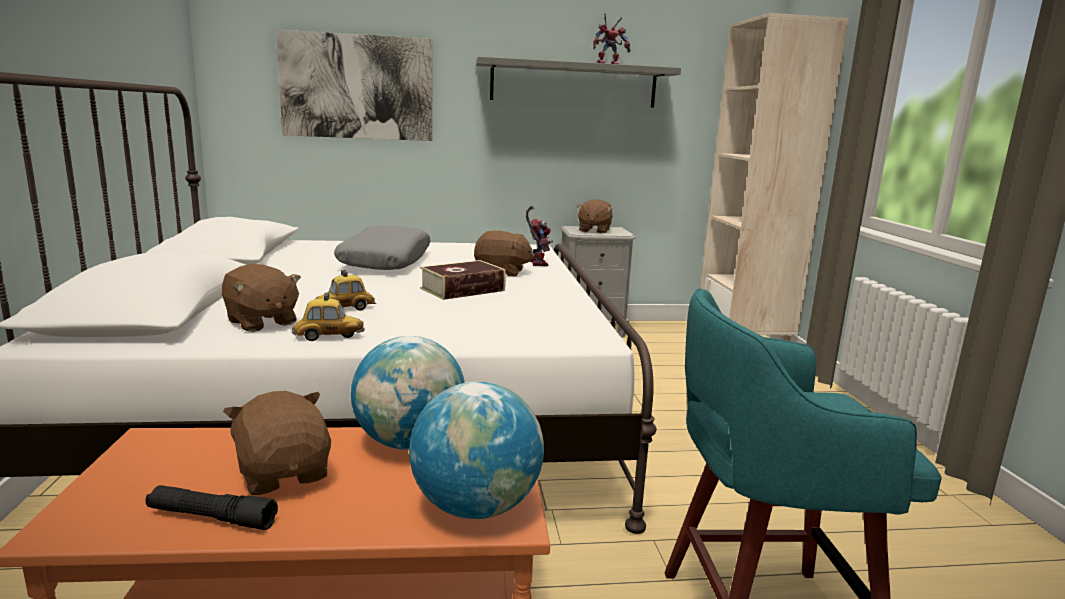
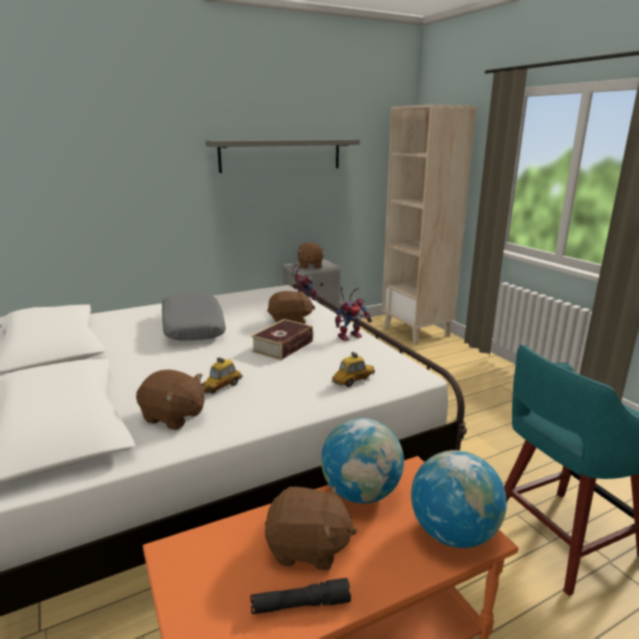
camera: 20 degrees left, 5 degrees up
brown plush toy [223,391,331,495] -> brown plush toy turned 150 degrees clockwise [265,486,357,570]
picture [276,30,432,141] -> none
toy car [292,292,364,341] -> toy car moved to [331,352,375,387]
toy robot [593,13,631,64] -> toy robot moved to [335,286,372,341]

